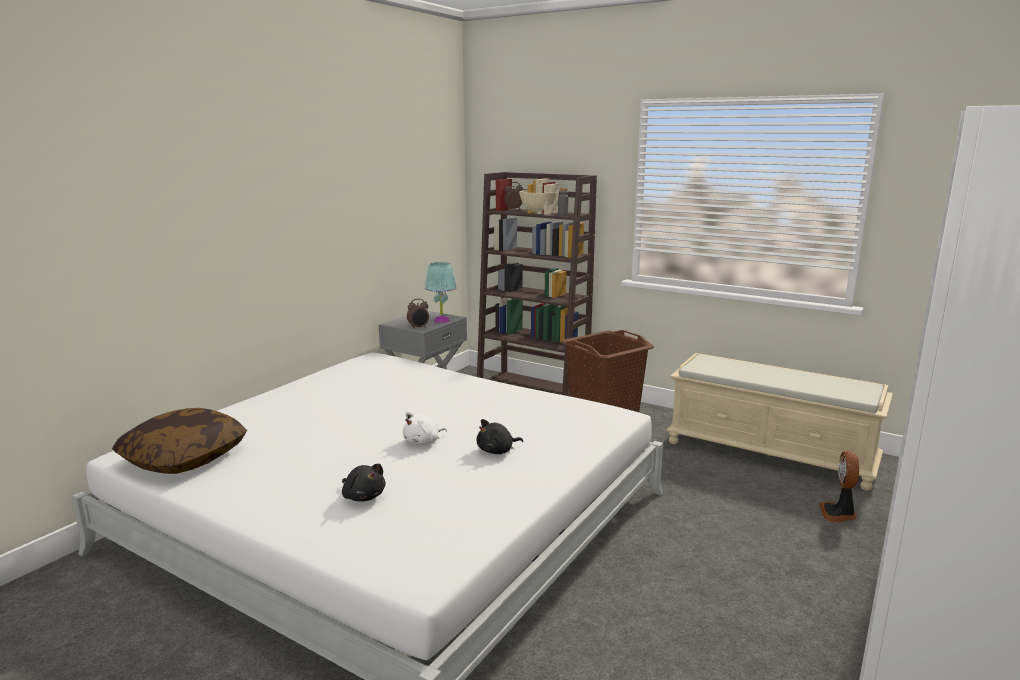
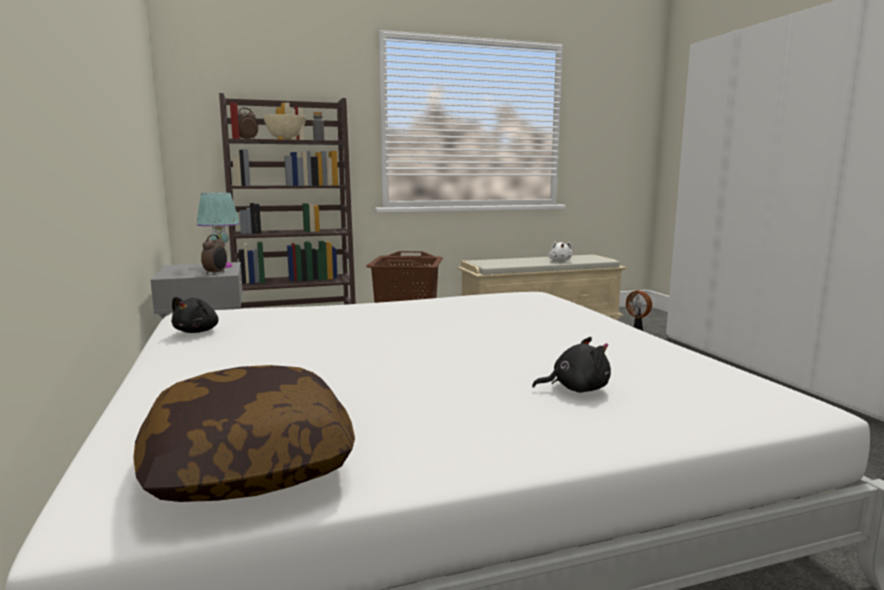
camera: 50 degrees left, 5 degrees down
white plush toy [403,412,447,445] -> white plush toy moved to [548,242,572,261]
black plush toy [477,419,523,454] -> black plush toy moved to [171,297,219,333]

